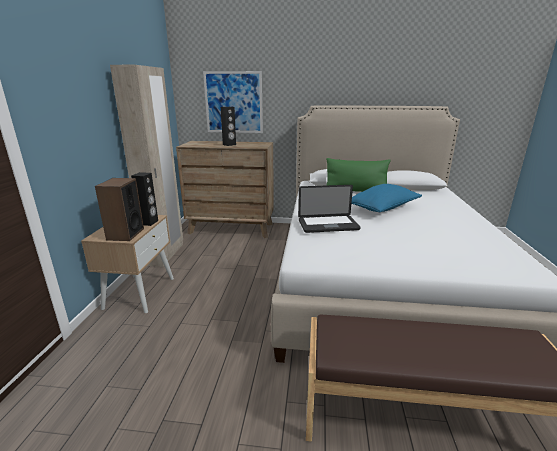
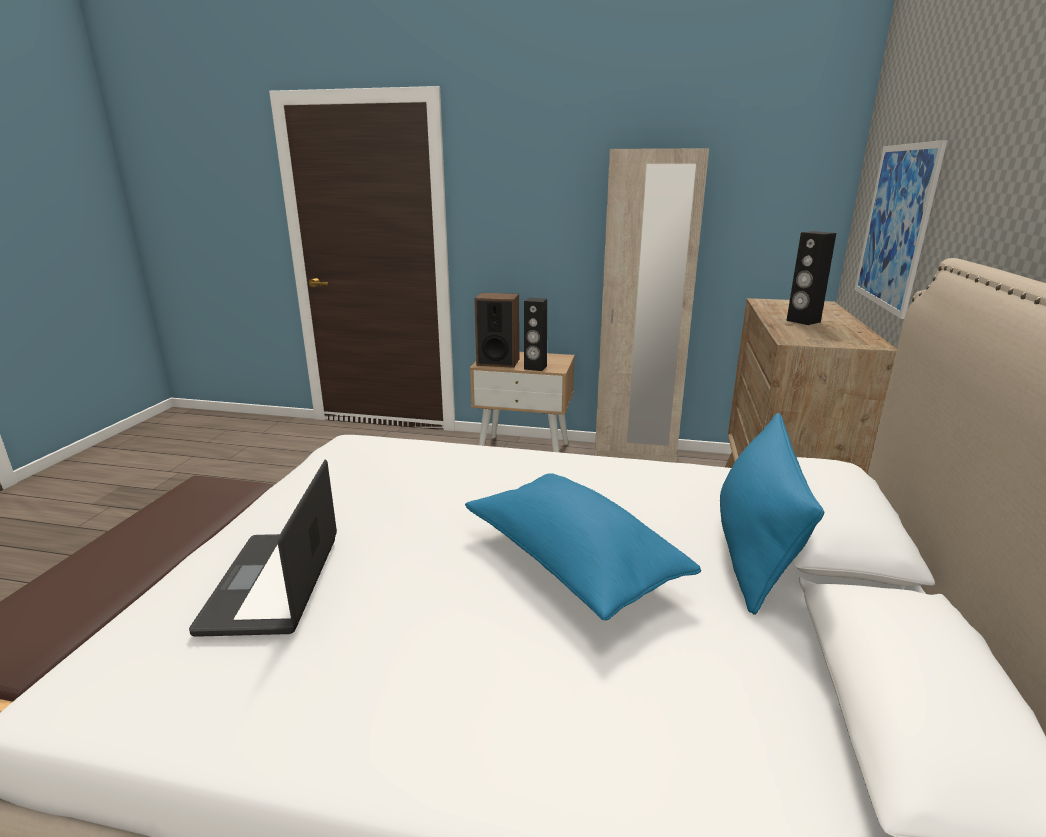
camera: 95 degrees right, 0 degrees up
laptop [298,185,361,233] -> laptop moved to [189,459,337,637]
green pillow [326,158,391,192] -> blue pillow [720,413,824,615]

